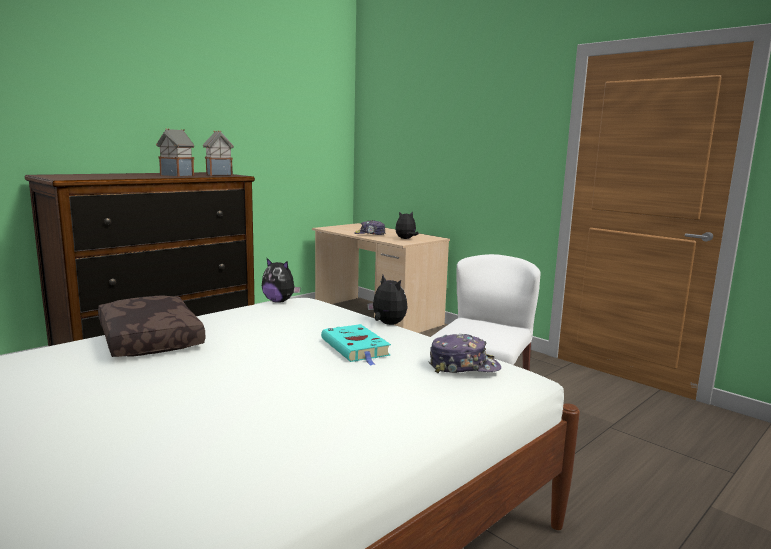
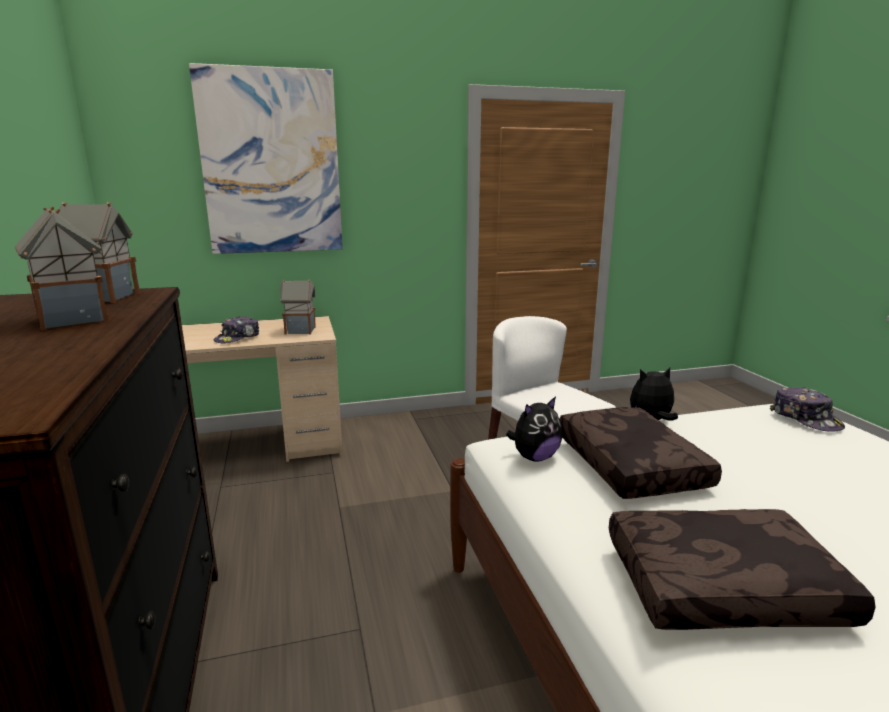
camera: 60 degrees left, 5 degrees up
turquoise book [321,324,391,366] -> none
plush toy [395,211,419,239] -> toy house [280,279,316,335]
cap [429,334,501,373] -> cap turned 135 degrees clockwise [770,387,845,432]
none -> picture [189,63,343,254]
none -> brown pillow [559,407,722,499]

